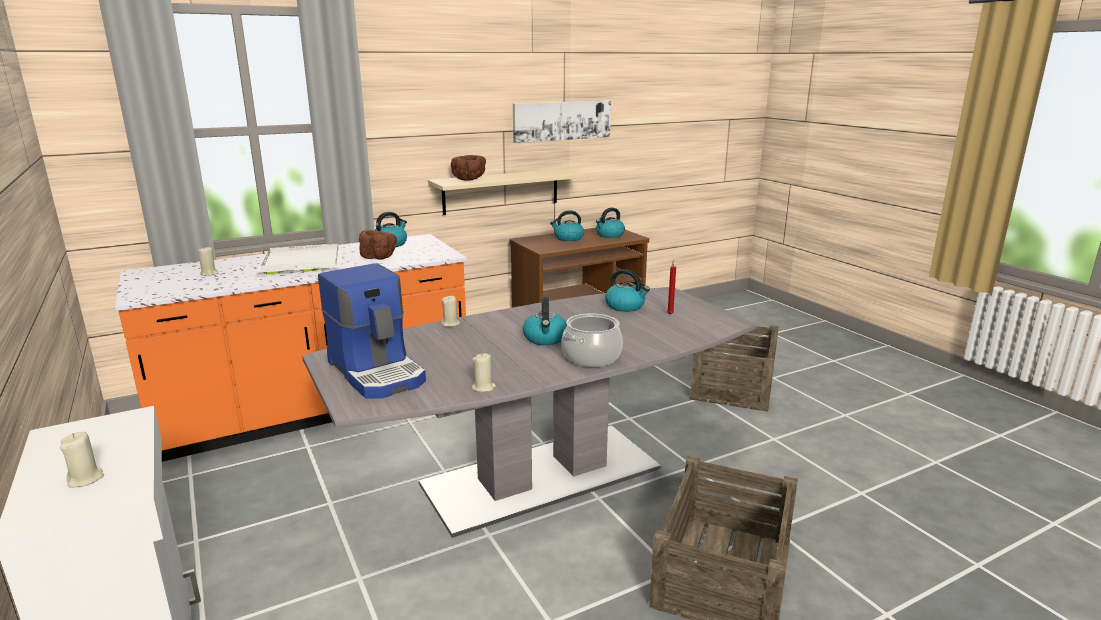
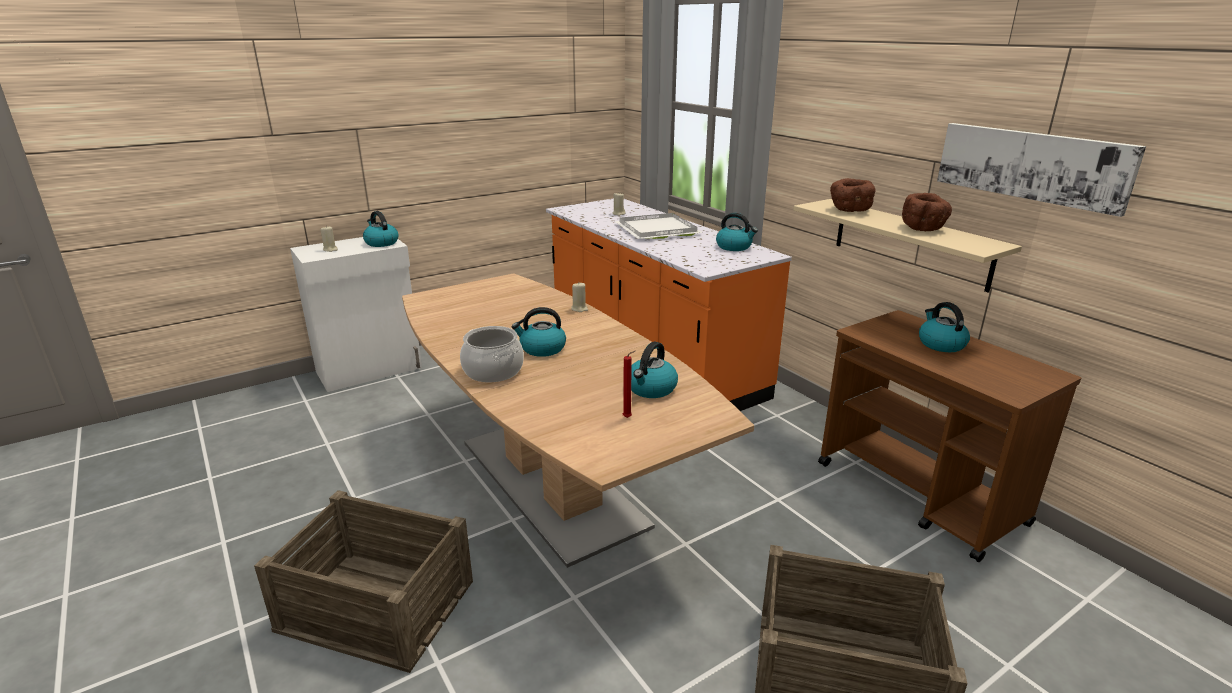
camera: 85 degrees right, 5 degrees up
grey dining table [302,287,756,538] -> brown dining table [402,273,754,568]
coffee machine [318,263,426,398] -> none
brown bowl [359,230,397,260] -> brown bowl moved to [902,193,952,231]
beige candle [471,353,496,392] -> none
kettle [596,208,625,238] -> kettle moved to [363,211,399,247]

